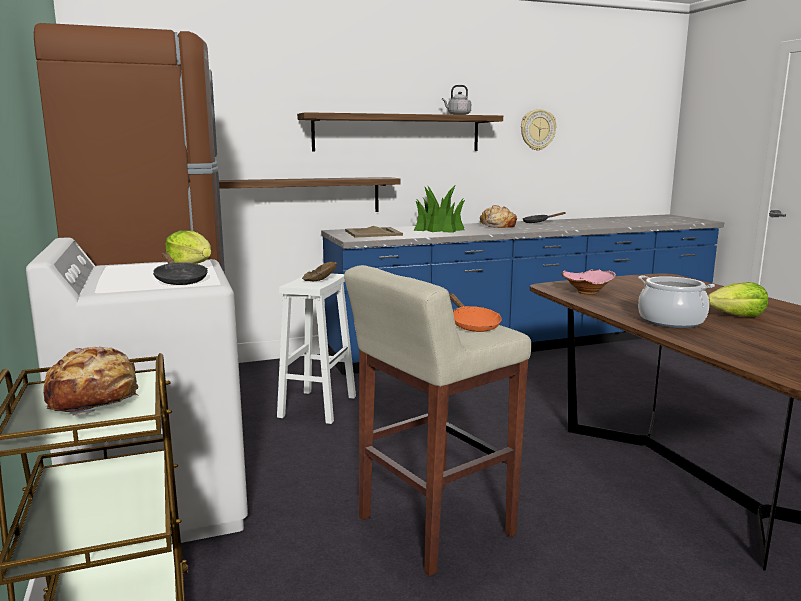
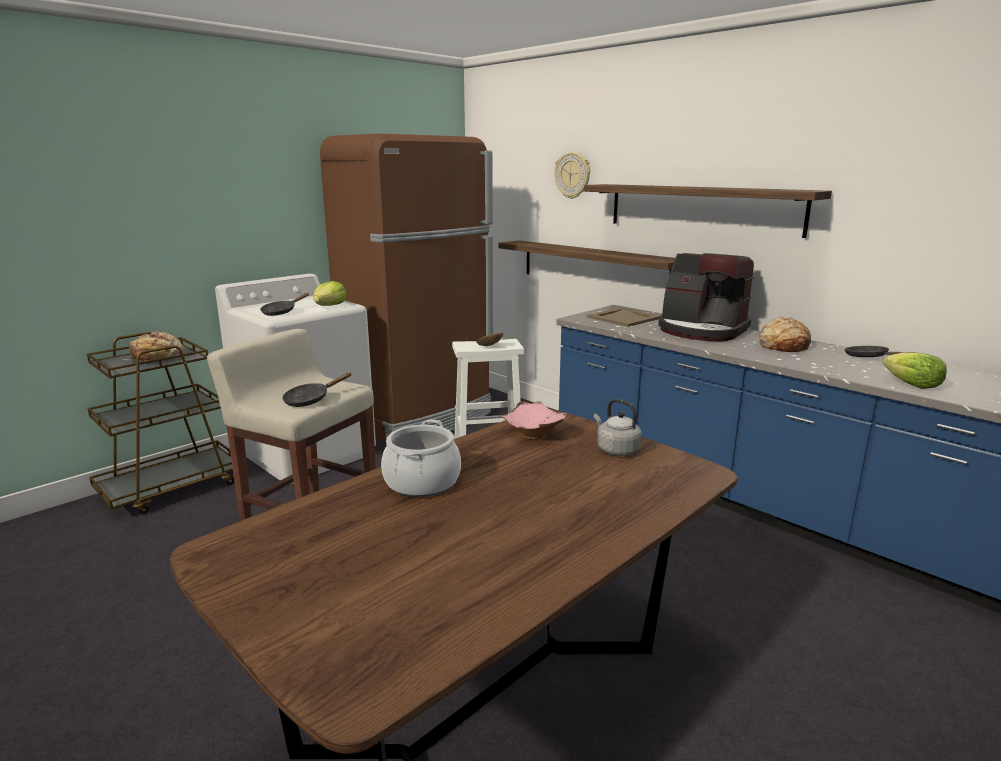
camera: 65 degrees right, 5 degrees up
potted plant [413,185,465,233] -> coffee machine [659,253,754,341]
grey kettle [442,85,471,115] -> grey kettle moved to [594,399,642,456]
orange frying pan [449,293,502,332] -> black frying pan [282,373,352,407]
wall clock [521,109,557,151] -> wall clock moved to [554,152,590,199]
lettuce [708,282,768,317] -> lettuce moved to [883,353,947,389]

